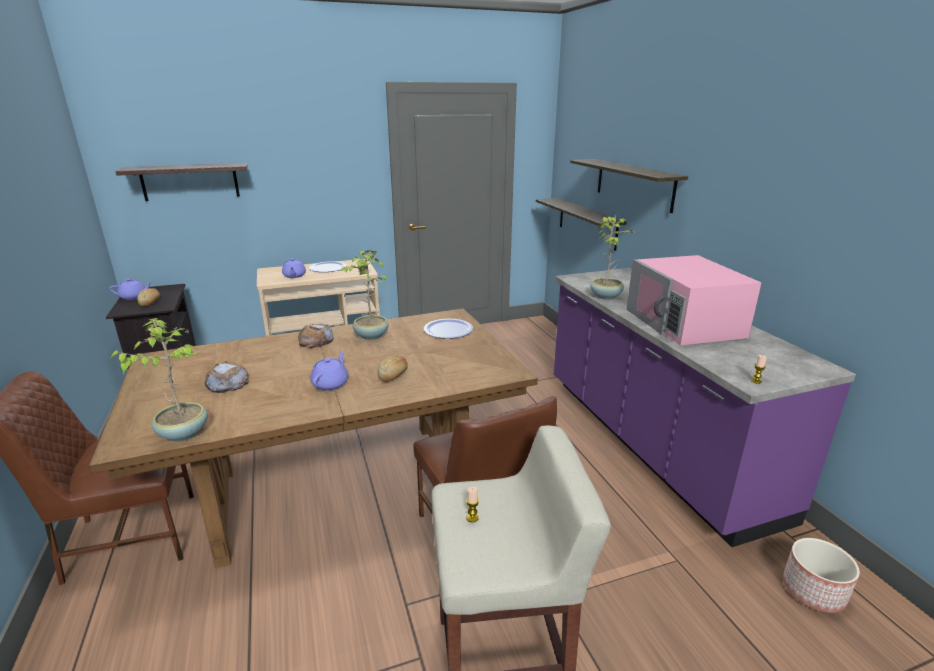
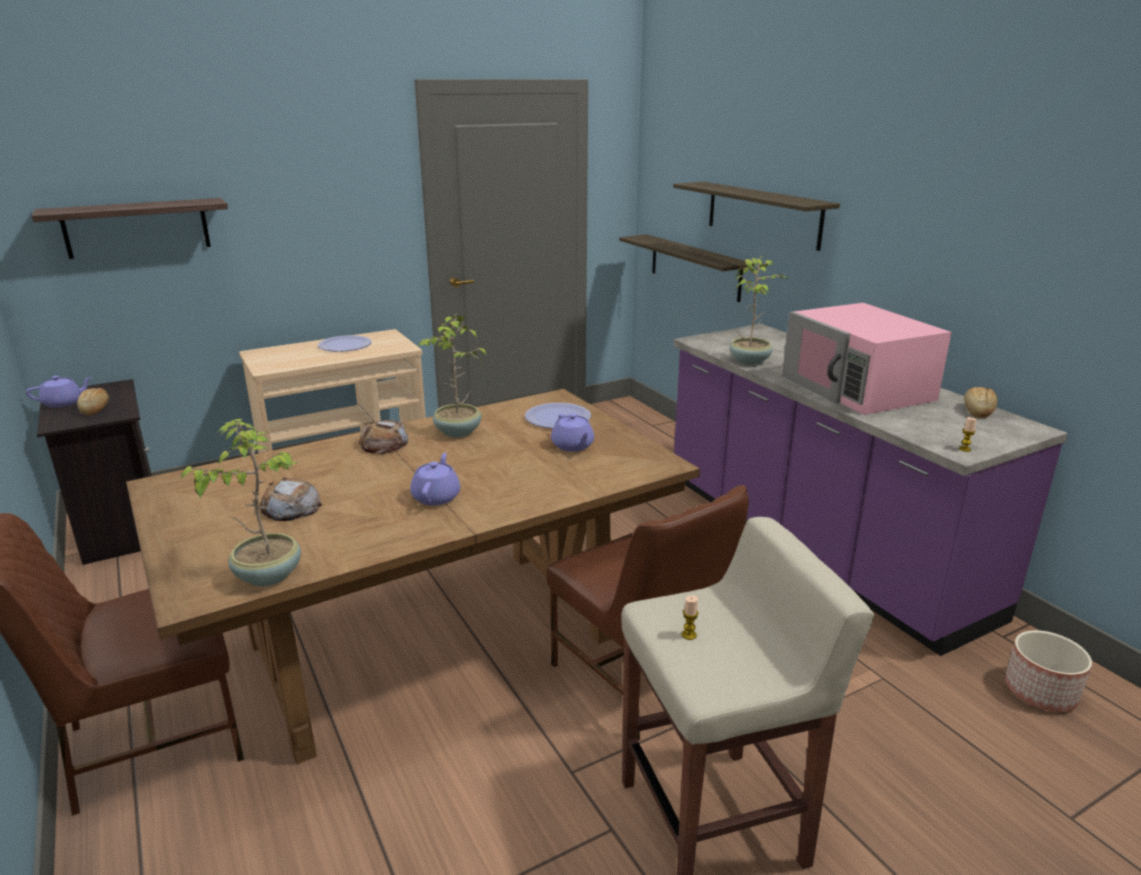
camera: 10 degrees left, 0 degrees up
purple teapot [282,258,306,278] -> purple teapot moved to [551,414,594,452]
bread [378,355,408,382] -> bread moved to [964,387,997,418]

